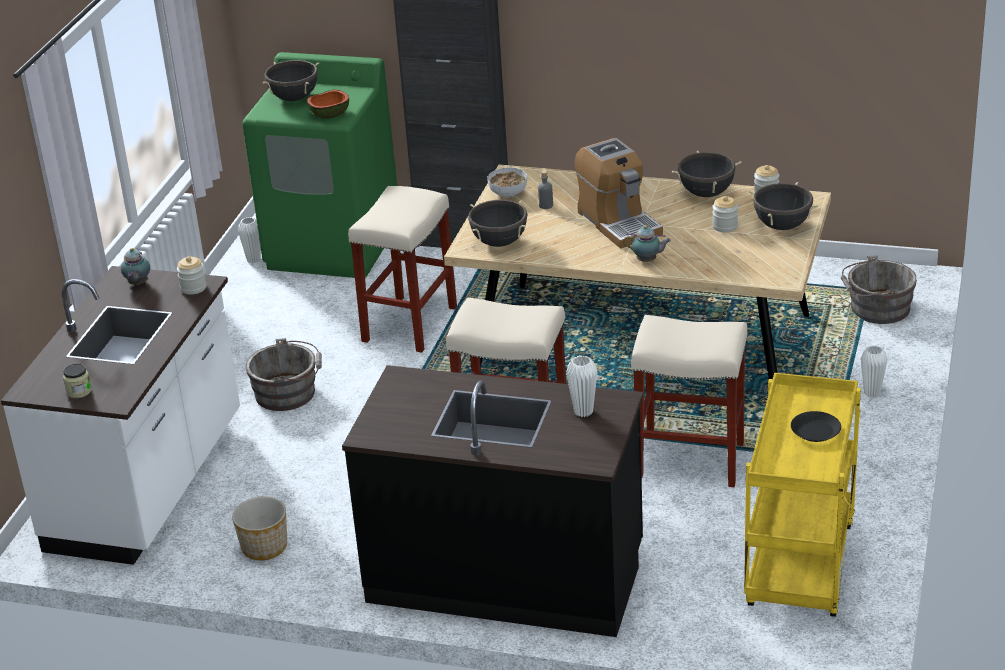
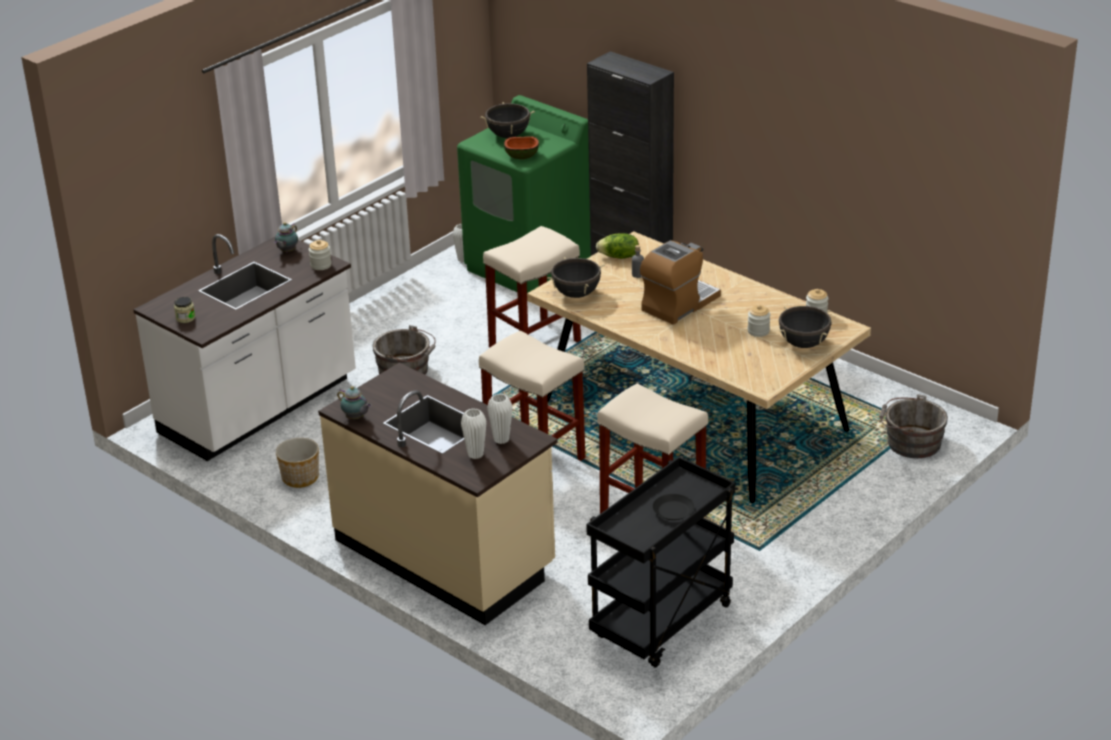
camera: 25 degrees right, 0 degrees up
black counter [342,365,643,637] -> beige counter [318,363,558,625]
bowl [487,168,527,198] -> lettuce [596,233,639,259]
coffee machine [575,138,663,249] -> coffee machine turned 135 degrees counterclockwise [640,240,721,325]
teapot [623,225,671,262] -> teapot moved to [337,386,371,419]
black cooking pot [672,150,741,197] -> none
yellow cart [744,373,861,617] -> black cart [586,457,735,667]
white vase [861,346,887,398] -> white vase moved to [461,408,487,459]

